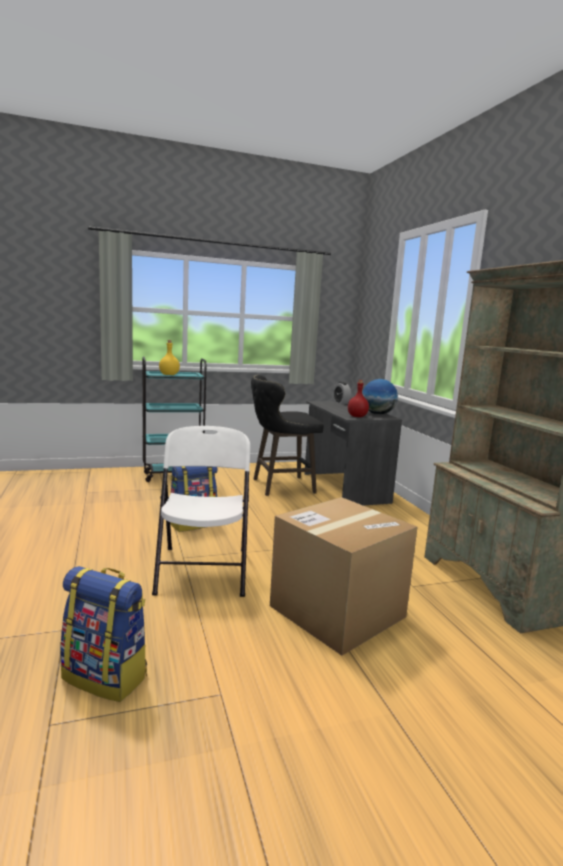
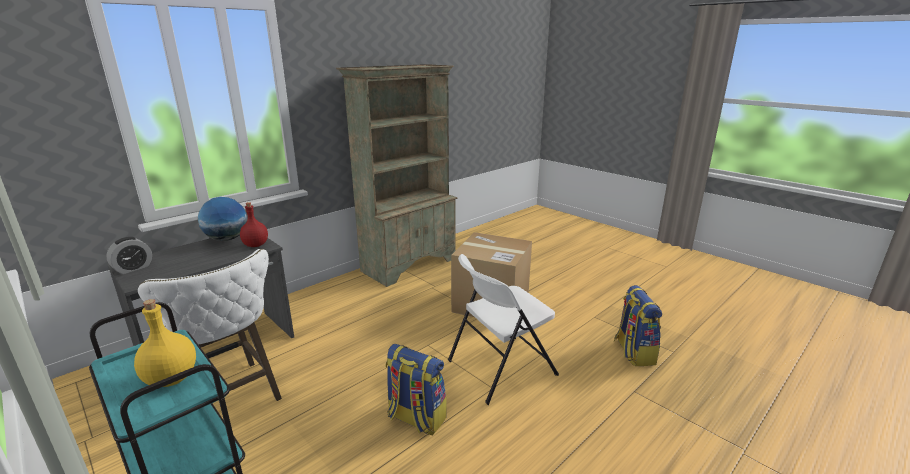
camera: 115 degrees left, 10 degrees up
black stool [251,375,324,496] -> white stool [138,249,282,401]

